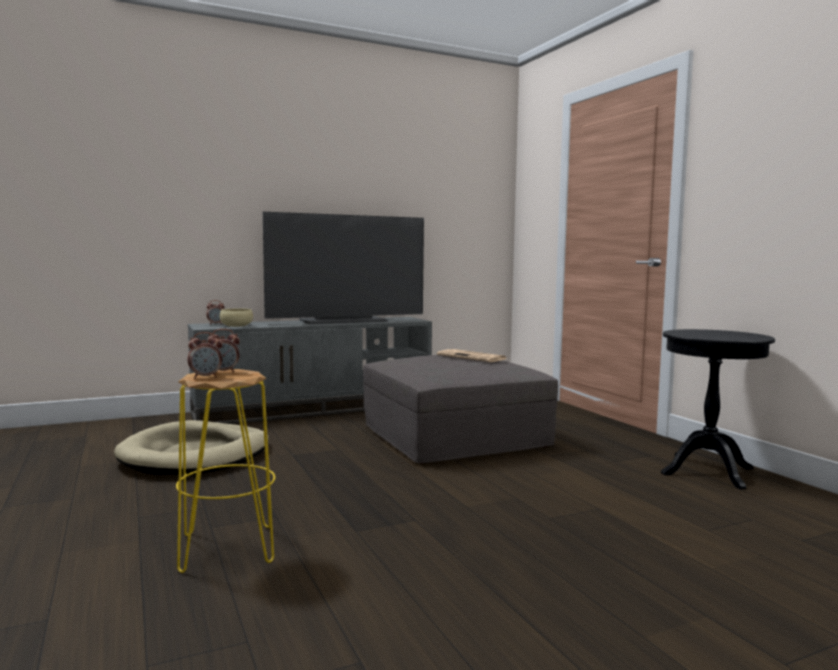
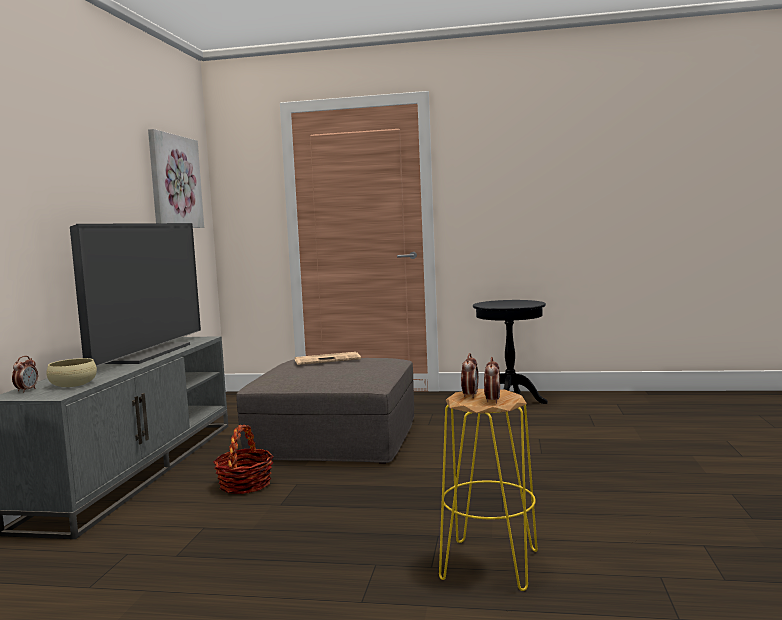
camera: 55 degrees left, 0 degrees up
beige dog bed [114,420,269,475] -> none
none -> picture [148,129,204,228]
none -> basket [213,425,274,494]

